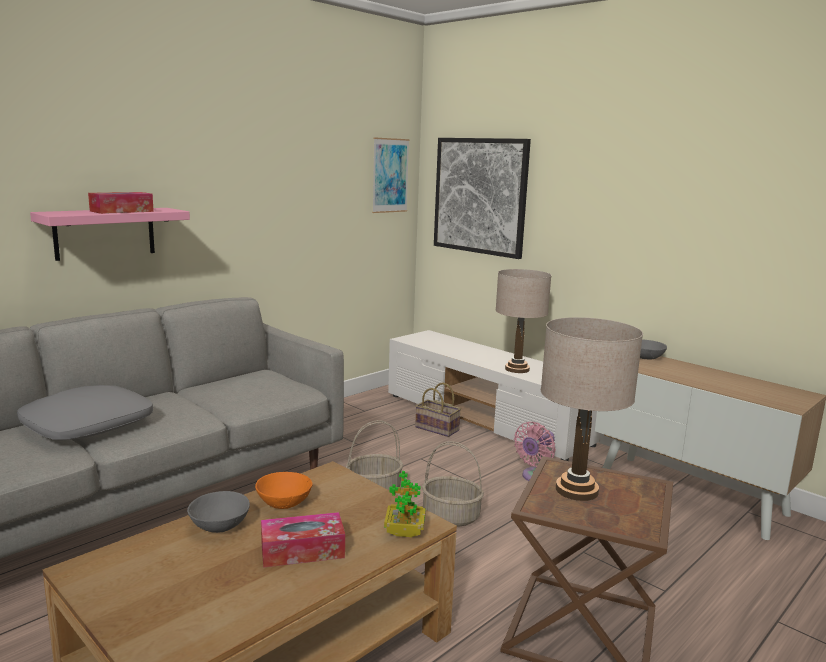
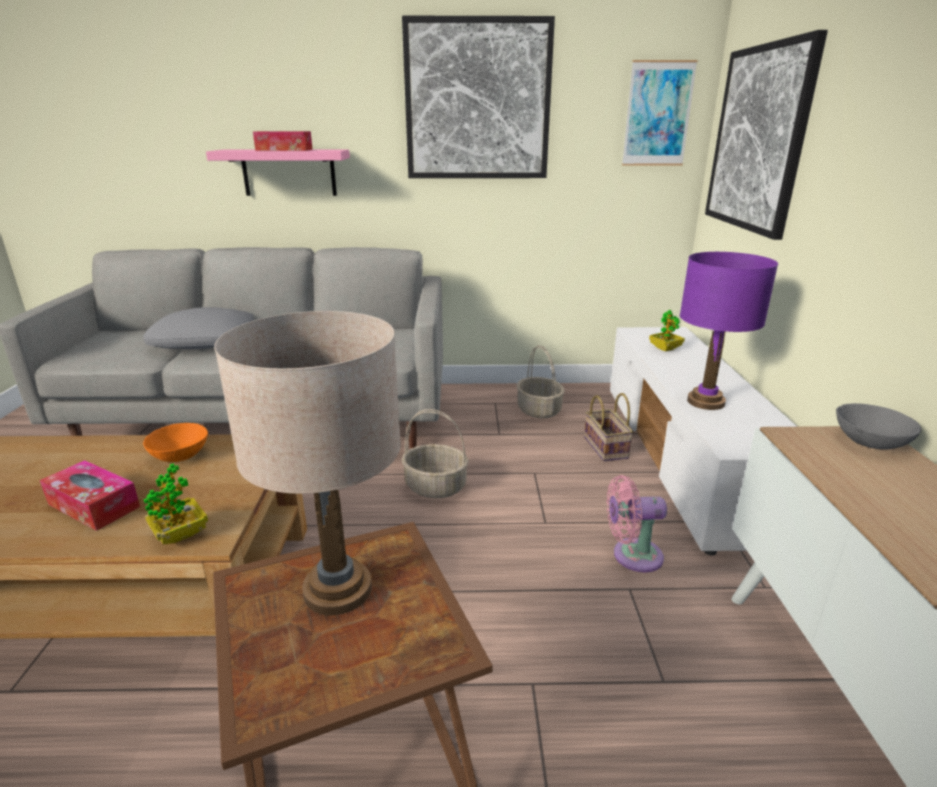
camera: 45 degrees right, 10 degrees up
grey bowl [187,491,250,533] -> none
basket [422,441,484,527] -> basket moved to [517,345,565,419]
beige table lamp [496,269,552,373] -> purple table lamp [680,252,778,410]
none -> picture [402,16,555,178]
none -> potted plant [649,310,685,351]

